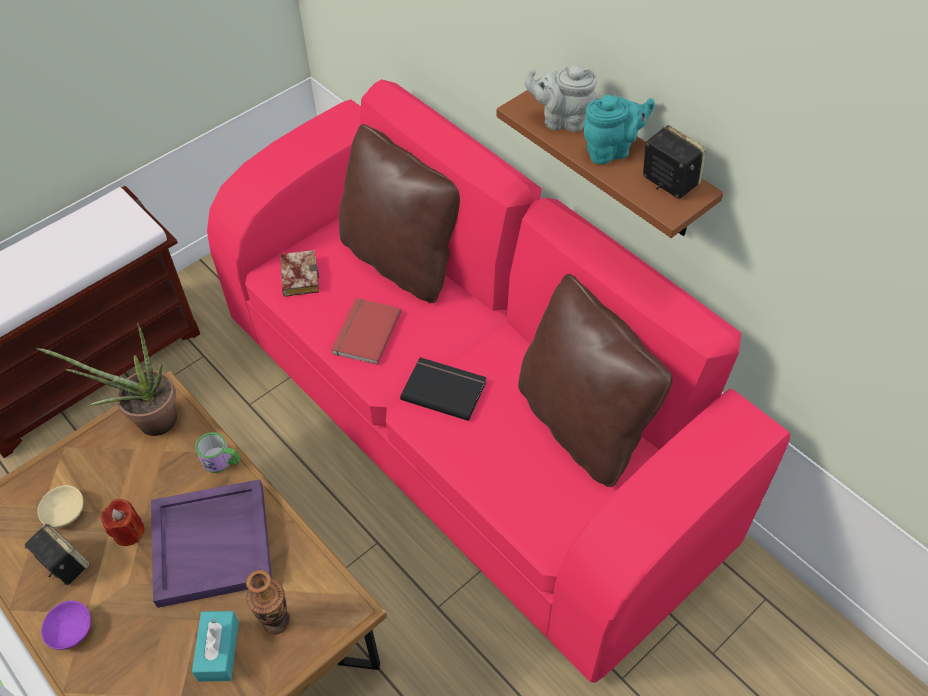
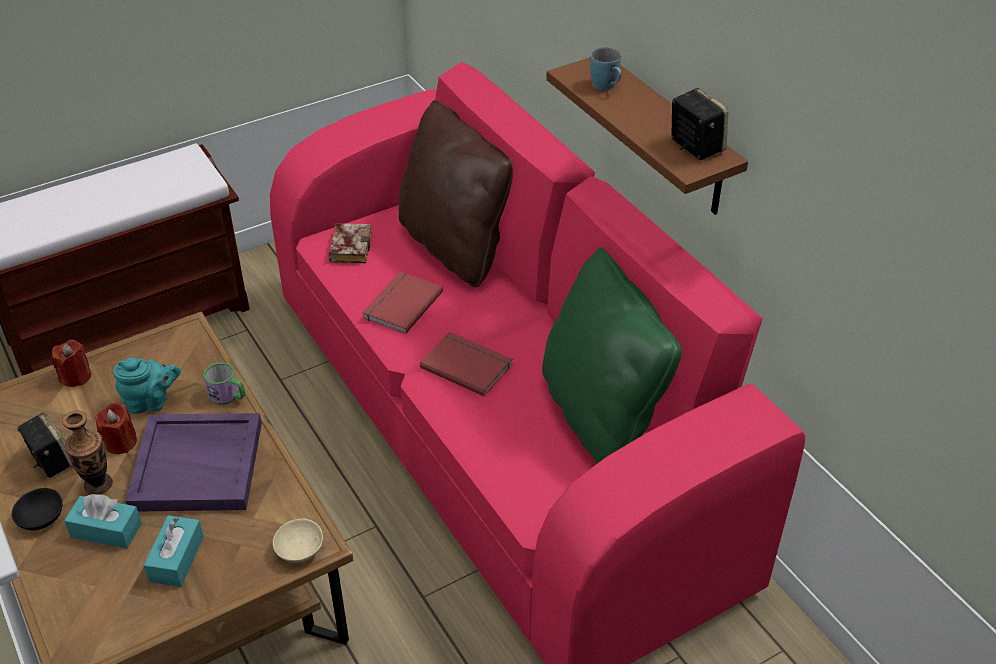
camera: 10 degrees right, 10 degrees down
potted plant [37,323,177,436] -> none
beige bowl [37,485,83,528] -> beige bowl moved to [273,518,323,563]
purple bowl [41,600,91,650] -> black bowl [12,488,62,530]
vase [246,570,290,635] -> vase moved to [62,410,113,495]
black book [400,357,487,421] -> red book [420,332,512,396]
brown pillow [518,274,673,487] -> green pillow [542,248,682,463]
grey teapot [525,65,597,132] -> blue mug [590,47,621,90]
turquoise teapot [584,95,655,164] -> turquoise teapot moved to [113,357,181,414]
none -> red candle [52,340,91,387]
none -> turquoise tissue box [64,494,142,549]

